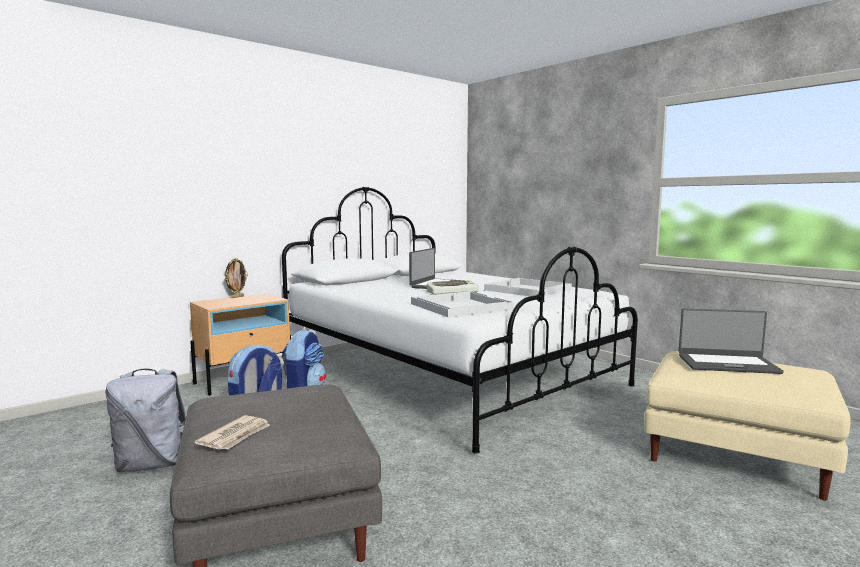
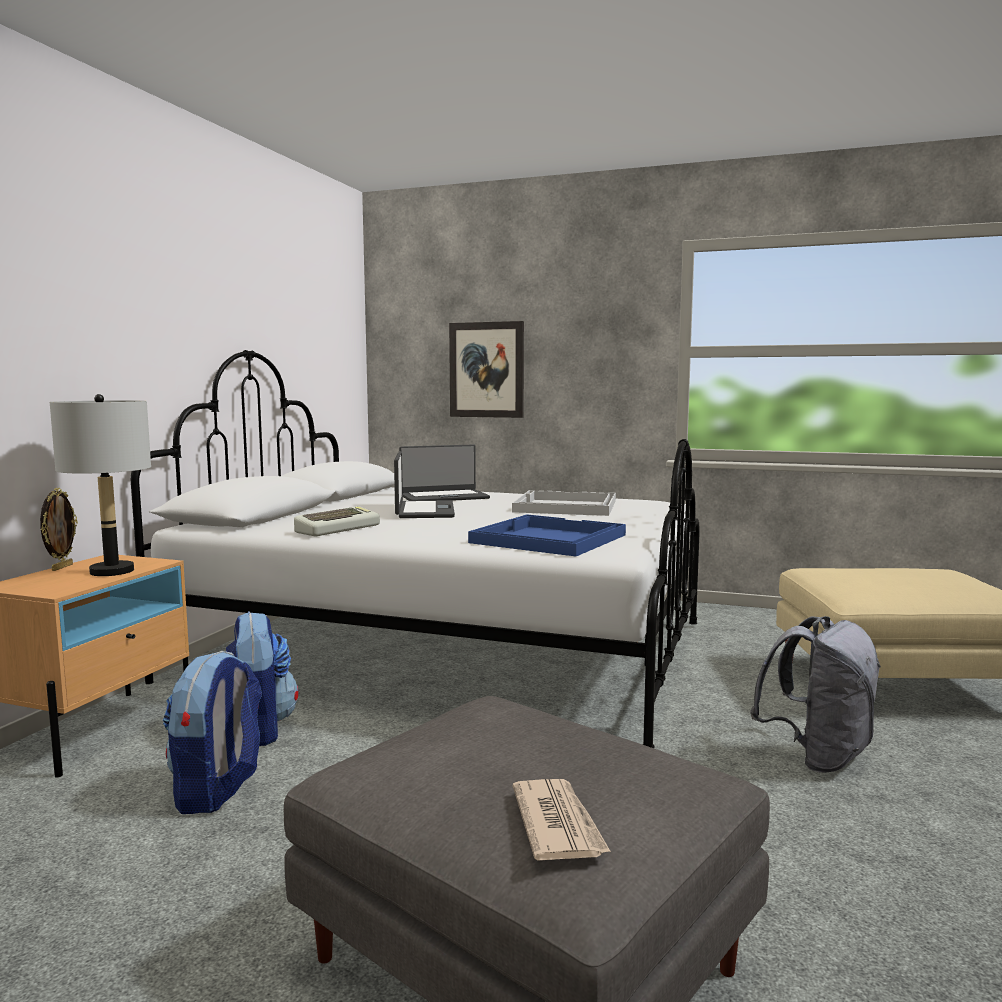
camera: 30 degrees left, 0 degrees up
grey backpack [105,368,186,472] -> grey backpack moved to [750,616,881,773]
white tray [411,291,514,317] -> blue tray [468,514,626,556]
keyboard [427,280,479,295] -> keyboard moved to [294,506,380,536]
laptop [679,309,784,374] -> laptop moved to [399,444,490,501]
none -> grey table lamp [50,394,151,576]
none -> picture [449,321,524,418]

